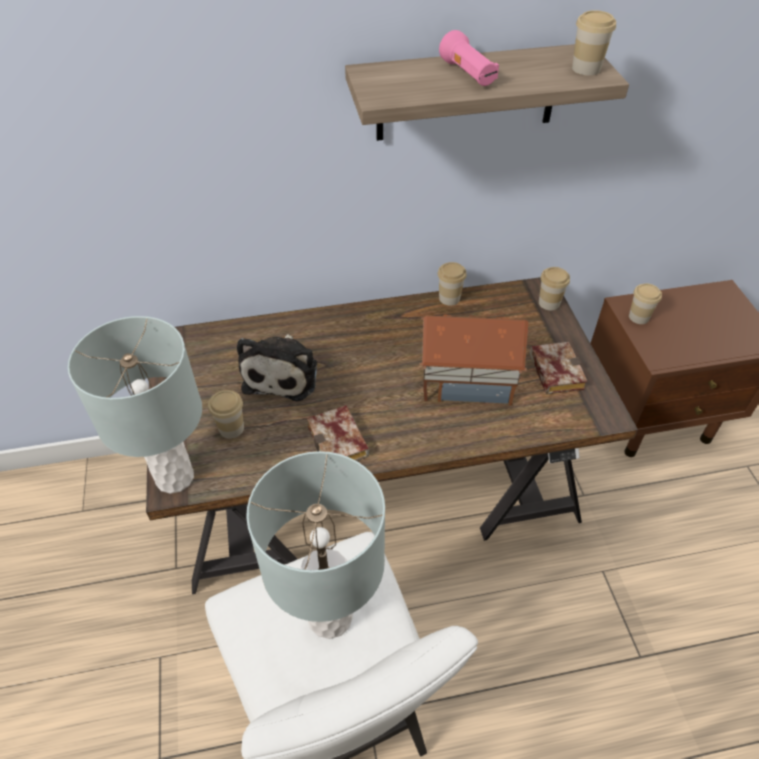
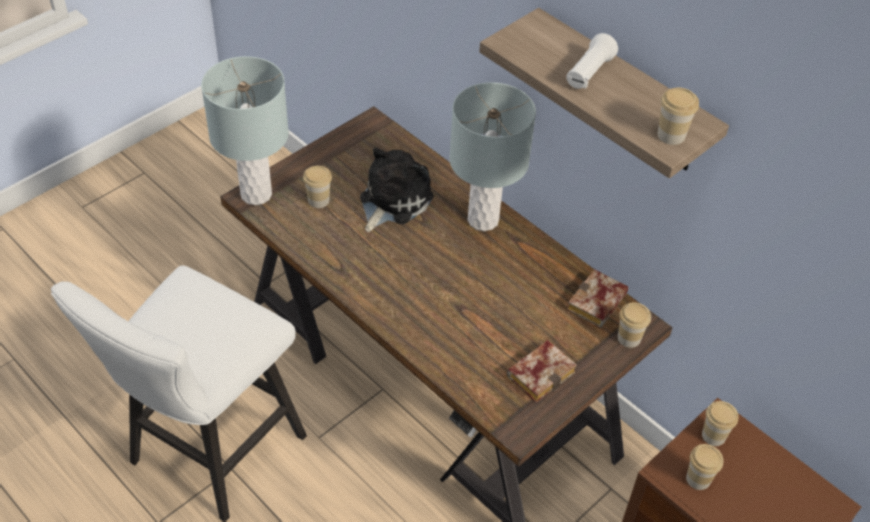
camera: 55 degrees right, 0 degrees up
plush toy [237,334,317,401] -> plush toy turned 150 degrees clockwise [360,148,434,232]
grey table lamp [246,451,385,639] -> grey table lamp moved to [449,82,536,231]
book [307,405,369,461] -> book moved to [567,269,628,328]
toy house [420,315,529,406] -> none
cup [438,262,467,306] -> cup moved to [686,444,723,490]
pink flashlight [439,30,499,86] -> white flashlight [567,33,618,89]

